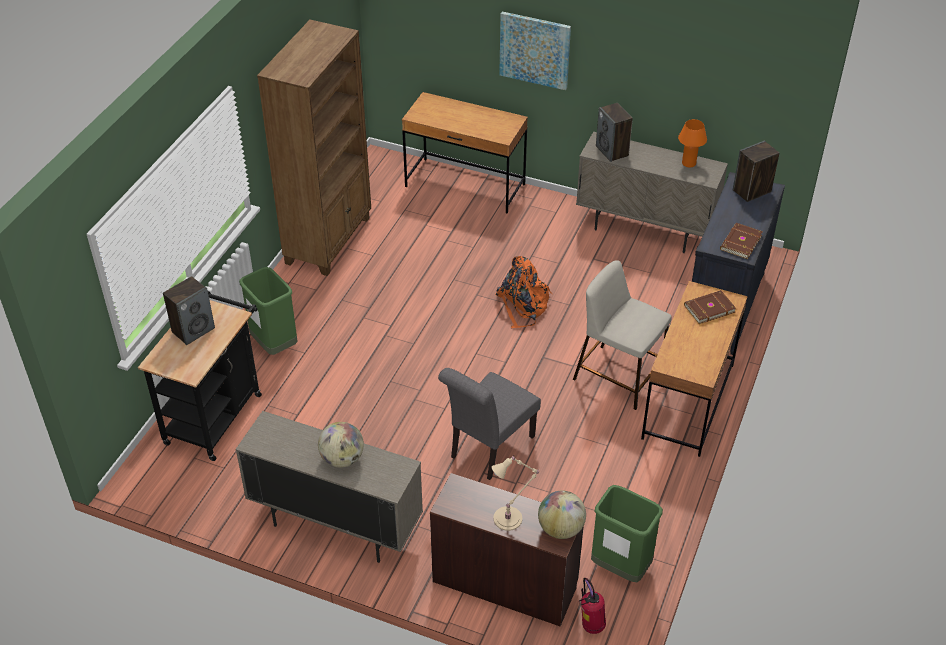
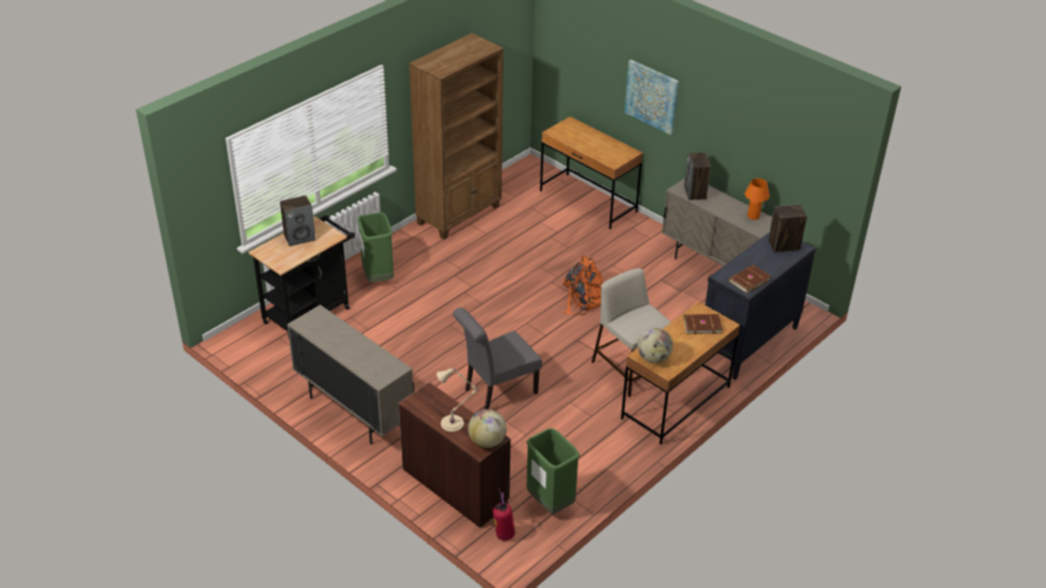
camera: 20 degrees right, 5 degrees down
globe [318,422,364,468] -> globe moved to [637,328,673,363]

